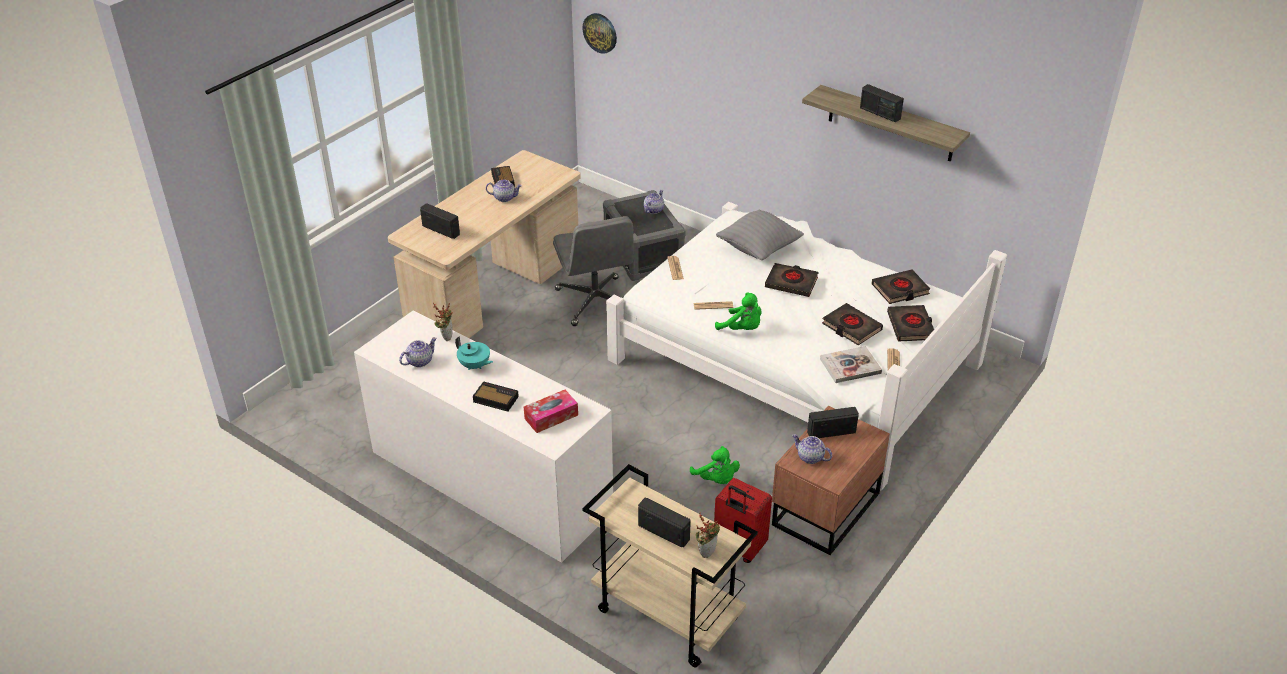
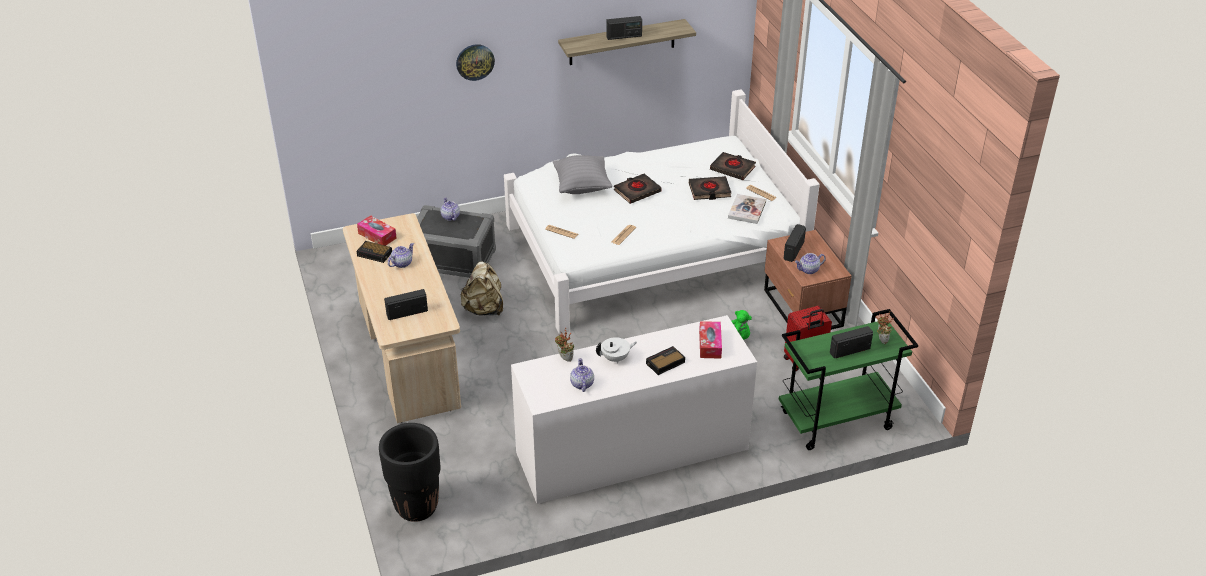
camera: 55 degrees left, 0 degrees up
turquoise teapot [455,336,493,370] -> white teapot [596,337,637,364]
grey office chair [553,216,634,326] -> beige backpack [461,261,503,316]
wall clock [583,13,617,54] -> wall clock moved to [456,44,495,81]
beige cart [583,464,758,667] -> green cart [779,309,918,450]
green plush toy [715,293,762,330] -> none
black book [872,270,930,304] -> none
none -> tissue box [357,215,397,246]
none -> black planter [379,423,441,522]

